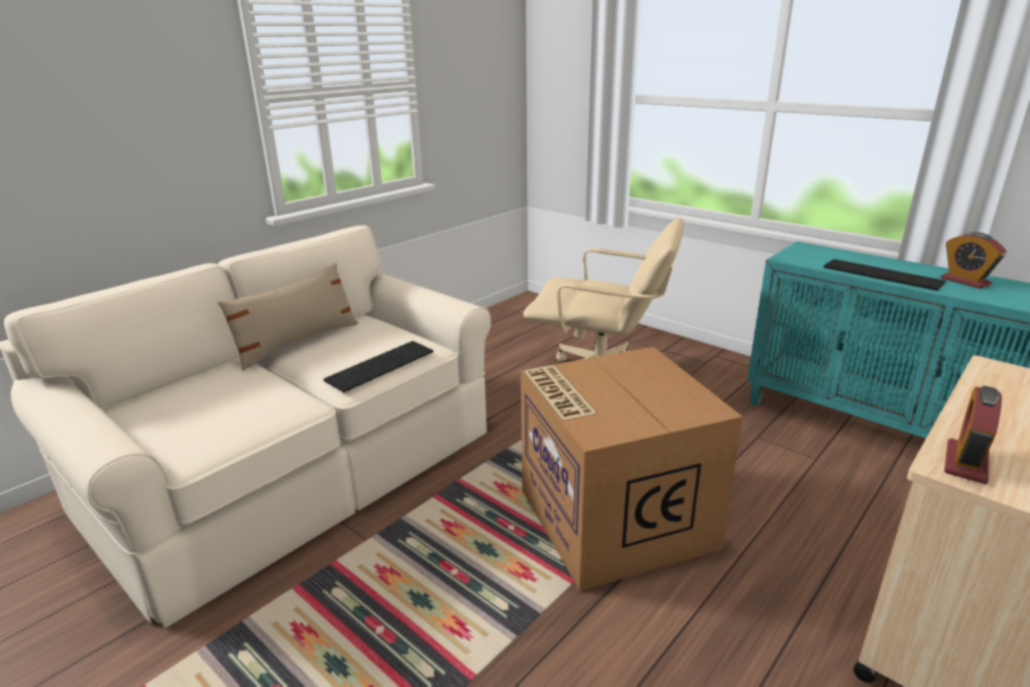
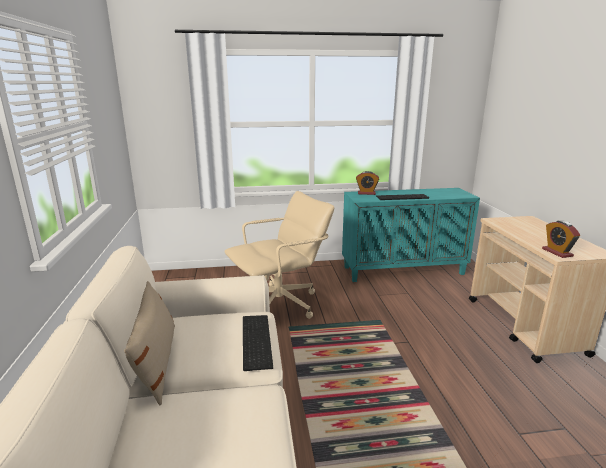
camera: 50 degrees left, 5 degrees down
cardboard box [521,347,743,591] -> none
alarm clock [941,232,1007,289] -> alarm clock moved to [356,171,379,195]

